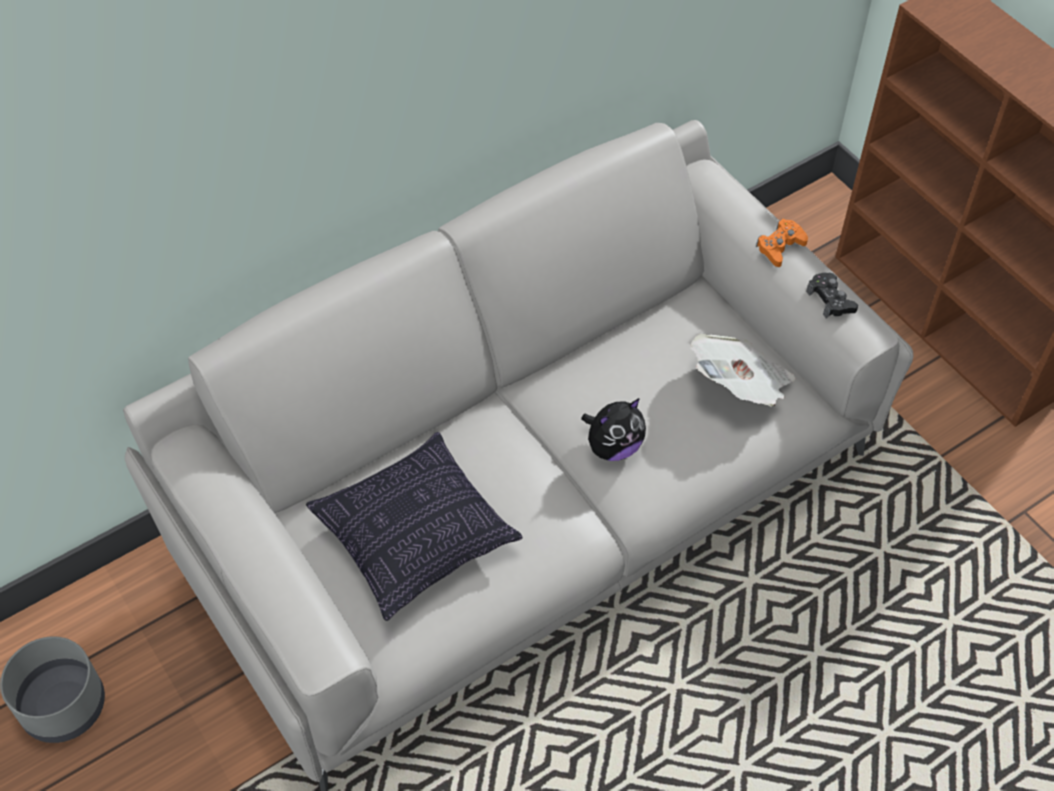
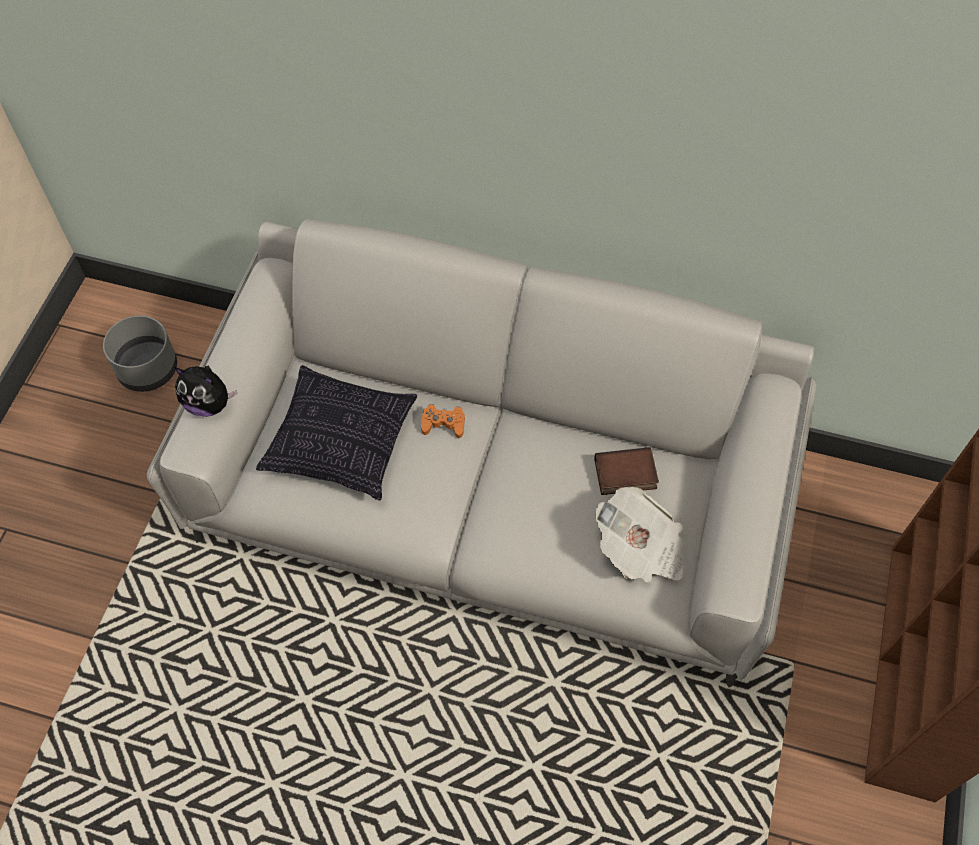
camera: 50 degrees right, 5 degrees up
plush toy [581,398,646,461] -> plush toy moved to [174,365,237,417]
orange game controller [756,219,808,267] -> orange game controller moved to [421,404,465,438]
black game controller [806,272,858,318] -> none
none -> book [594,447,659,495]

